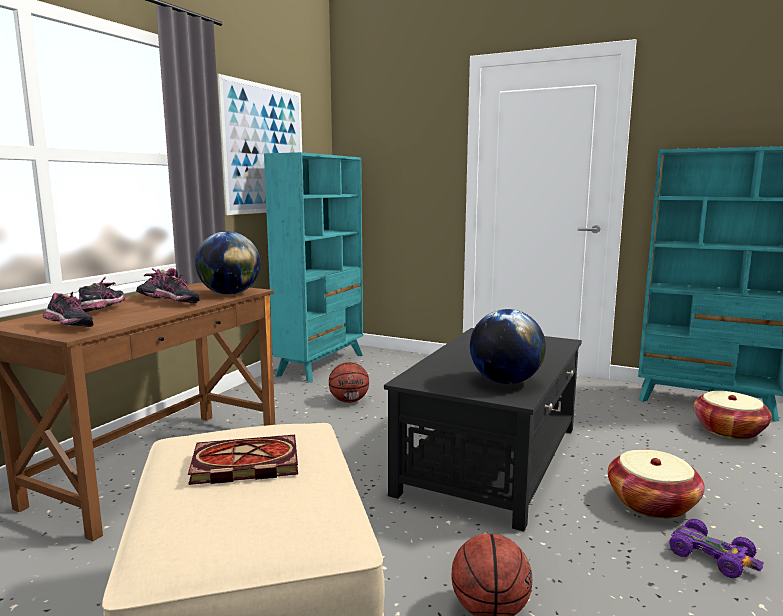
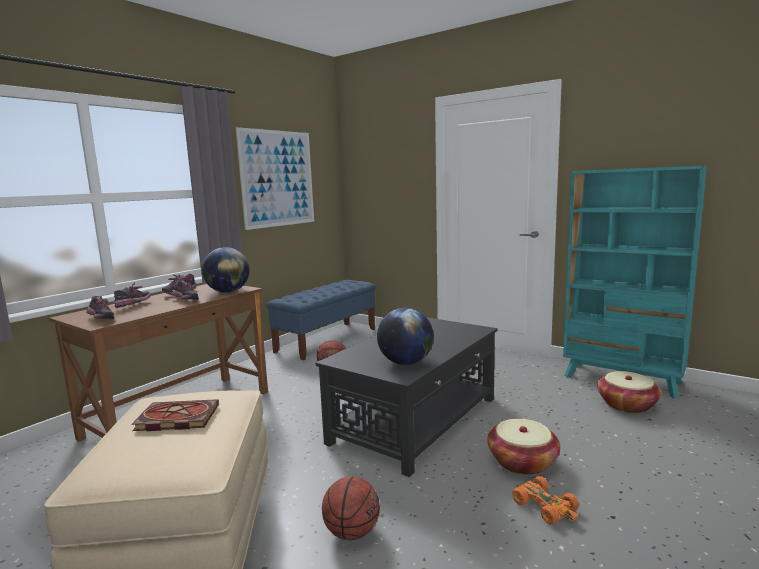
camera: 10 degrees right, 0 degrees up
turquoise bookcase [264,152,363,382] -> blue bench [266,280,376,360]
purple toy car [669,519,764,578] -> orange toy car [512,476,579,525]

